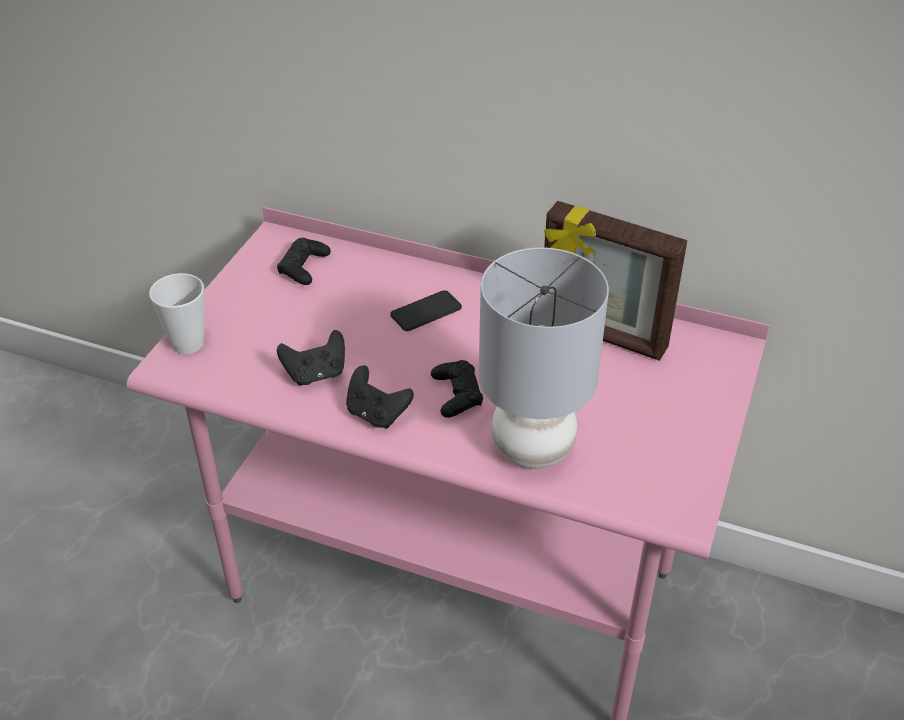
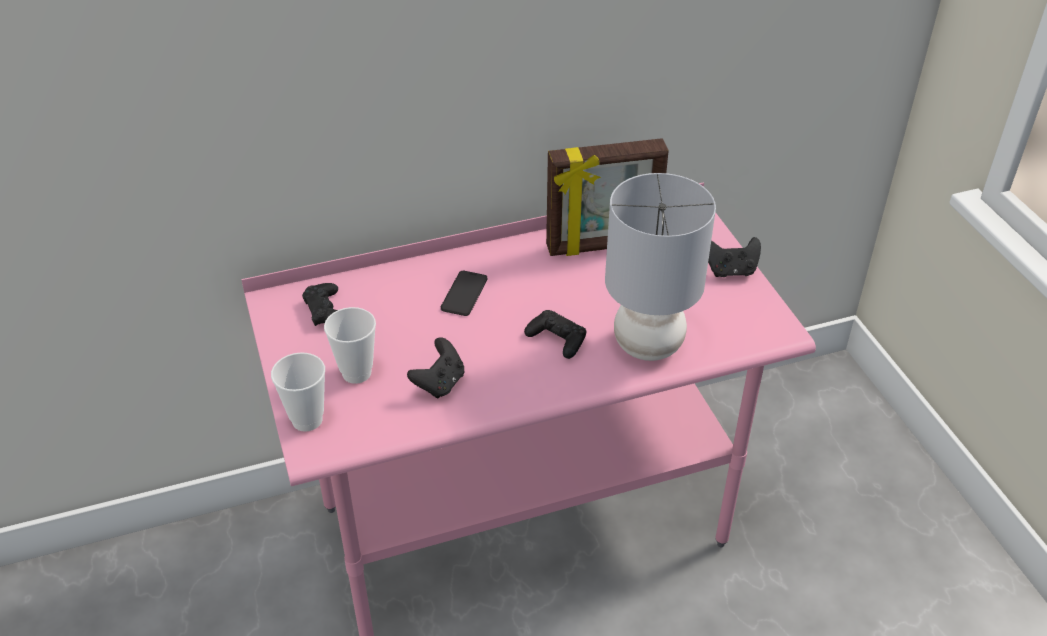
camera: 40 degrees left, 0 degrees up
black game controller [346,365,414,429] -> black game controller moved to [708,237,761,277]
none -> cup [324,307,376,384]

